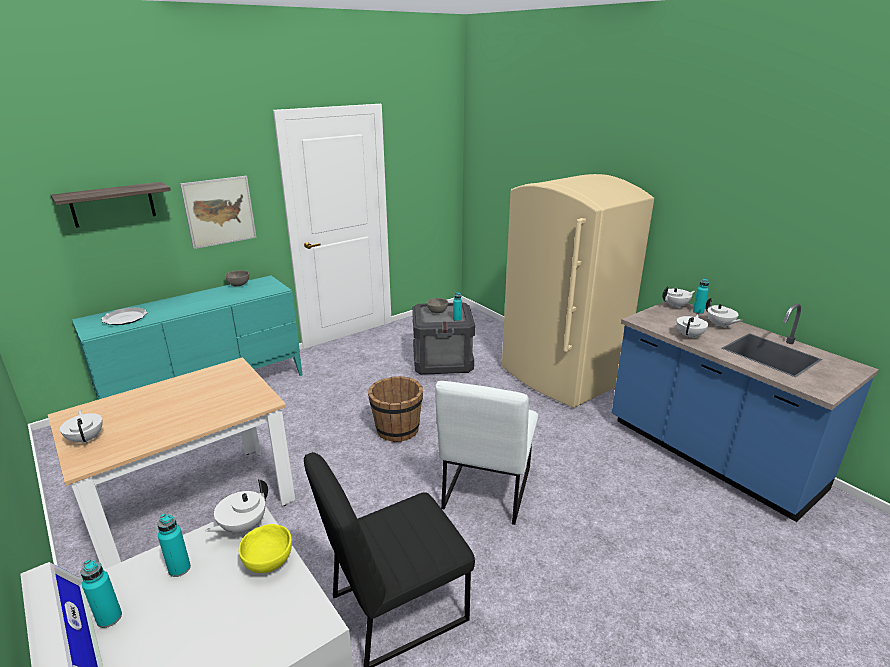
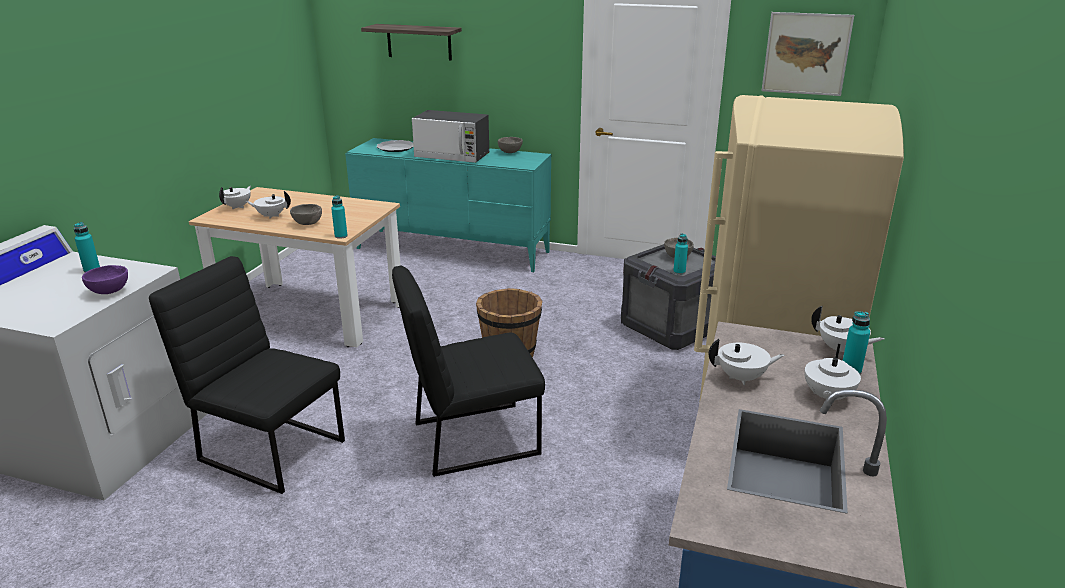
camera: 55 degrees right, 0 degrees up
turquoise bottle [81,559,122,628] -> turquoise bottle moved to [331,195,348,239]
picture [180,176,257,249] -> picture moved to [761,12,854,96]
white teapot [206,479,268,535] -> white teapot moved to [246,191,291,219]
yellow bowl [238,524,292,573] -> purple bowl [82,265,128,294]
white chair [435,381,538,525] -> black chair [392,265,545,477]
none -> grey bowl [290,204,322,225]
none -> microwave [412,110,489,163]

